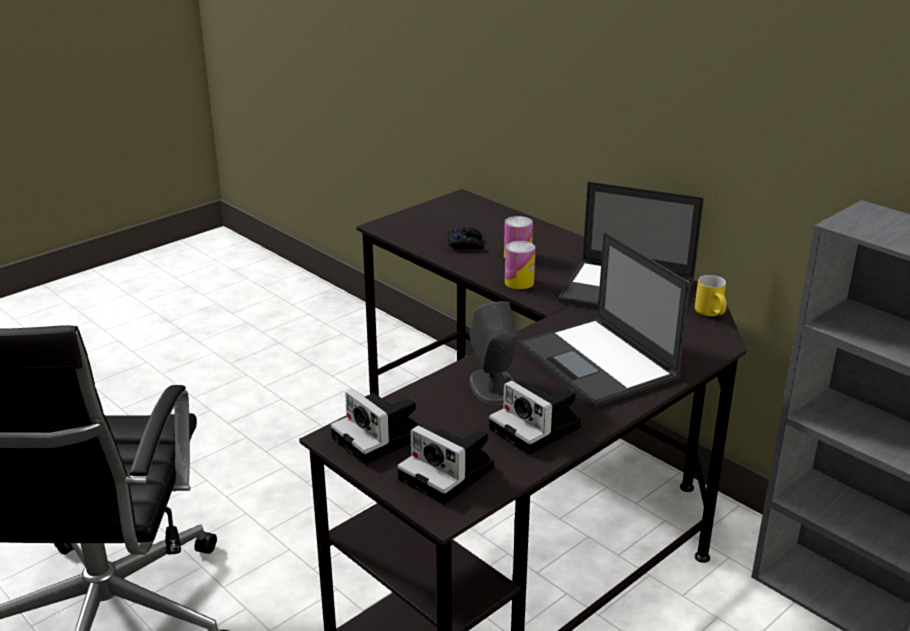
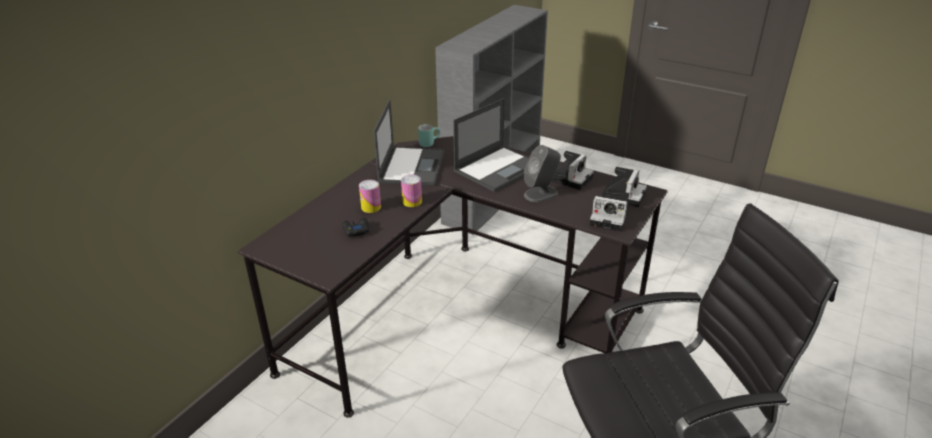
camera: 105 degrees left, 5 degrees up
camera [330,389,422,465] -> camera turned 75 degrees clockwise [590,192,629,232]
yellow mug [695,275,727,316] -> turquoise mug [418,124,440,147]

